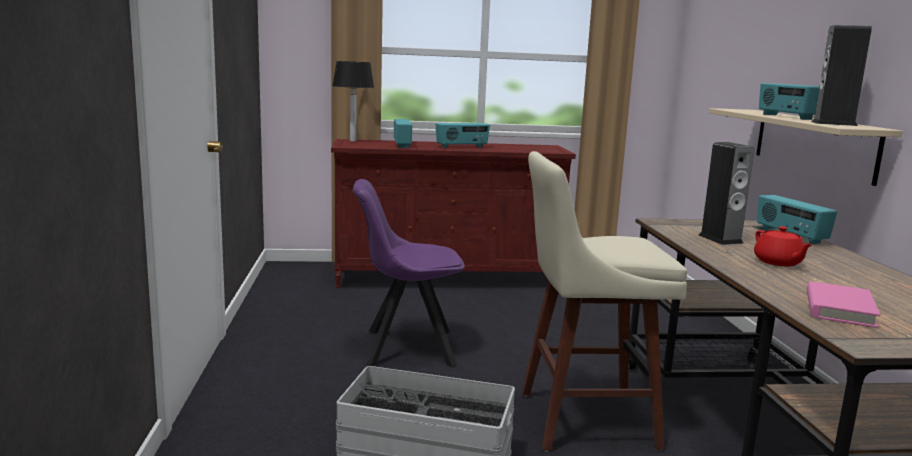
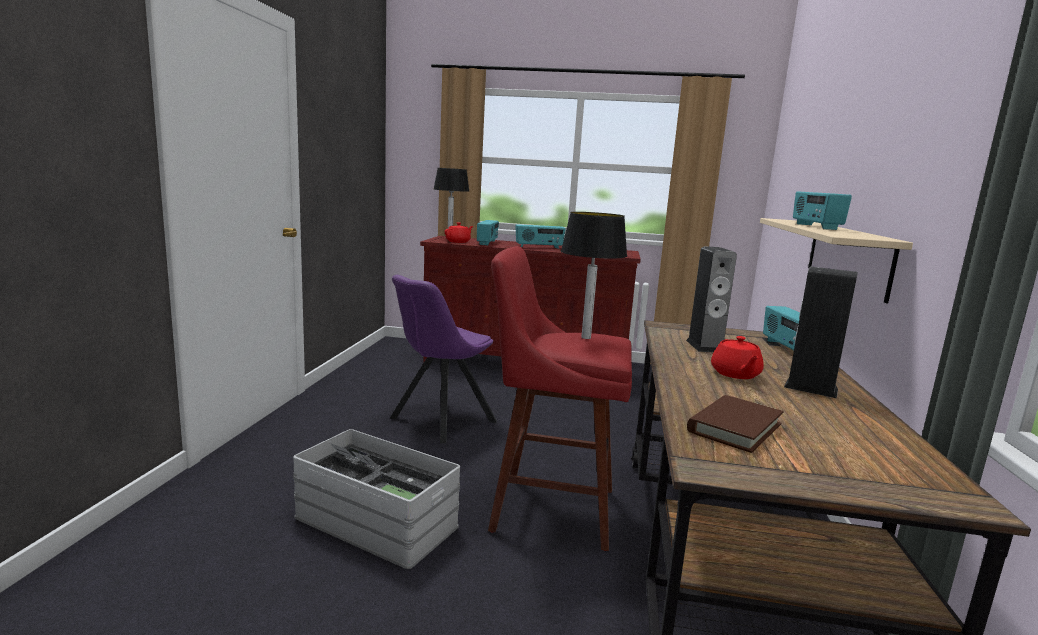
camera: 15 degrees right, 0 degrees up
purple chair [353,179,465,368] -> purple chair turned 60 degrees counterclockwise [389,275,497,444]
beige stool [522,151,687,452] -> red stool [488,246,632,551]
pink book [807,282,881,328] -> brown book [687,395,784,453]
speaker [811,25,872,126] -> speaker moved to [784,266,858,398]
none -> red teapot [445,223,473,243]
none -> table lamp [561,212,627,339]

